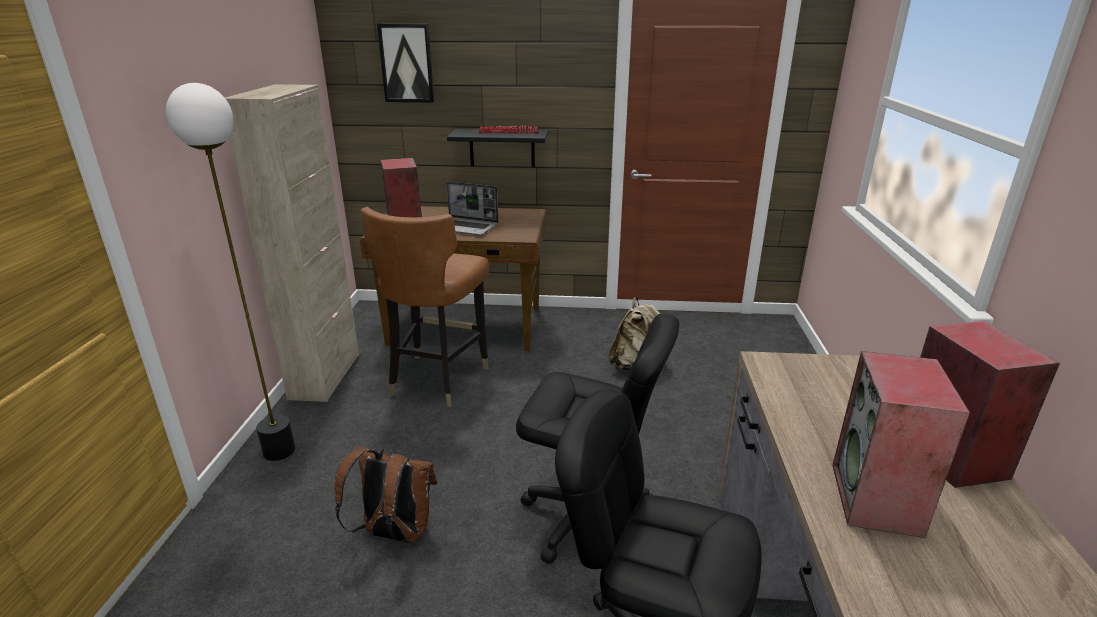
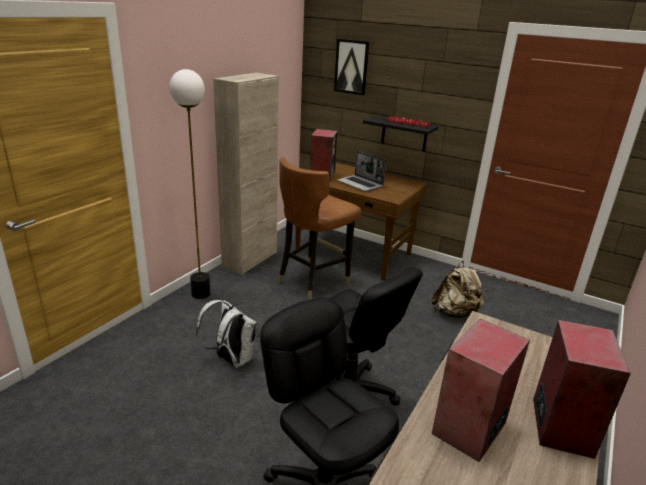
camera: 25 degrees right, 0 degrees up
brown backpack [335,446,437,543] -> white backpack [196,300,259,368]

